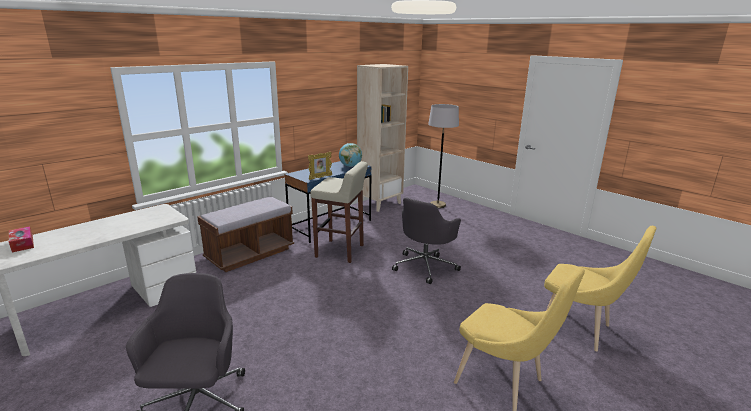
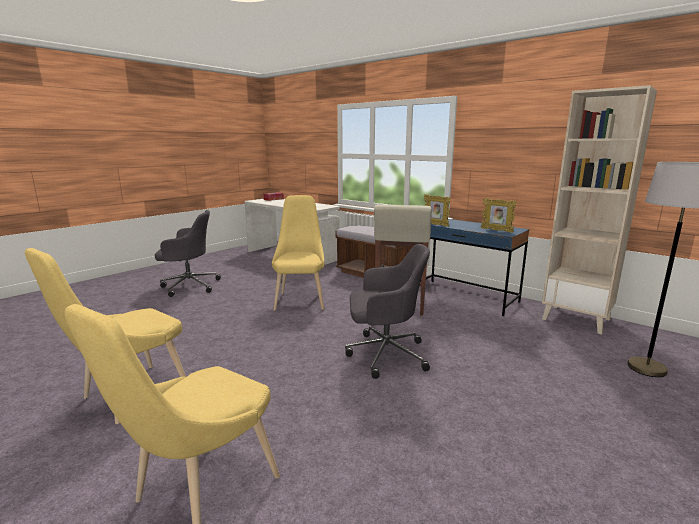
camera: 85 degrees right, 5 degrees down
globe [339,143,362,167] -> picture frame [481,198,517,232]
grey office chair [392,197,461,284] -> grey office chair turned 150 degrees clockwise [345,244,430,379]
none -> yellow chair [272,195,324,311]

